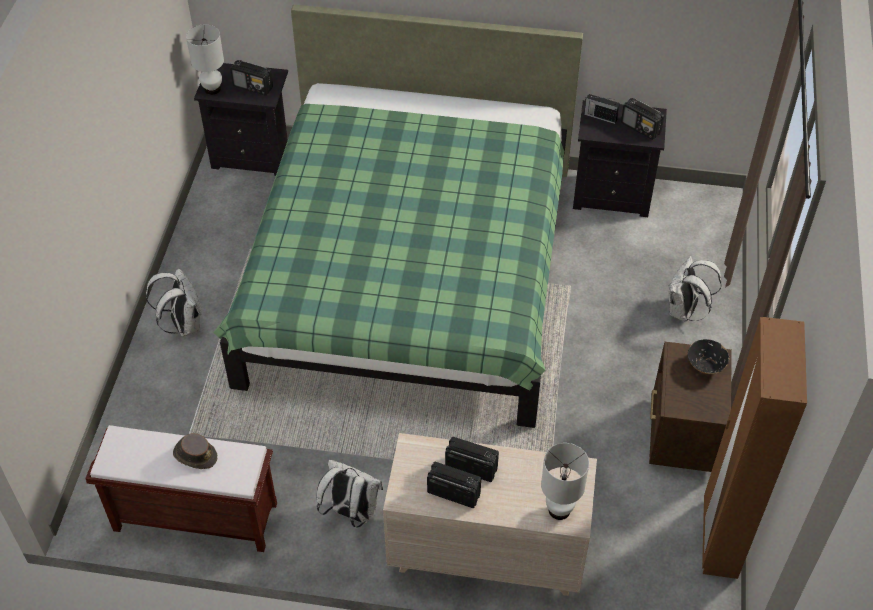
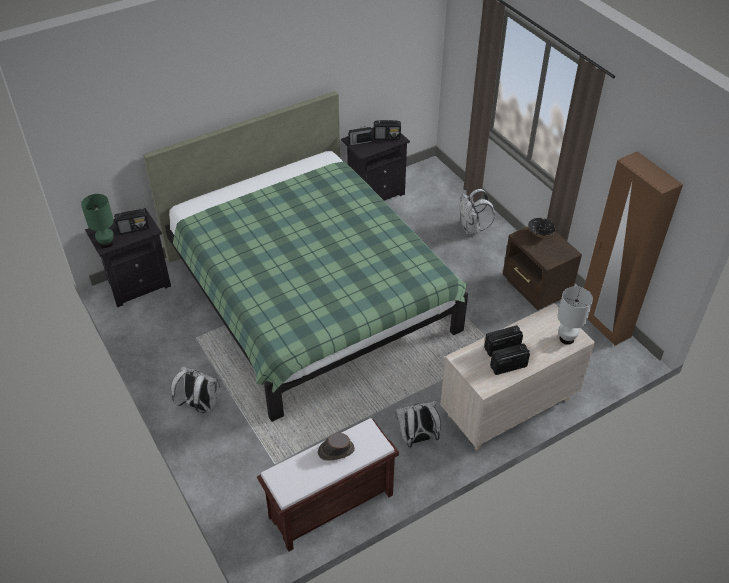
camera: 40 degrees left, 5 degrees down
white table lamp [186,24,224,95] -> green table lamp [81,194,114,248]

